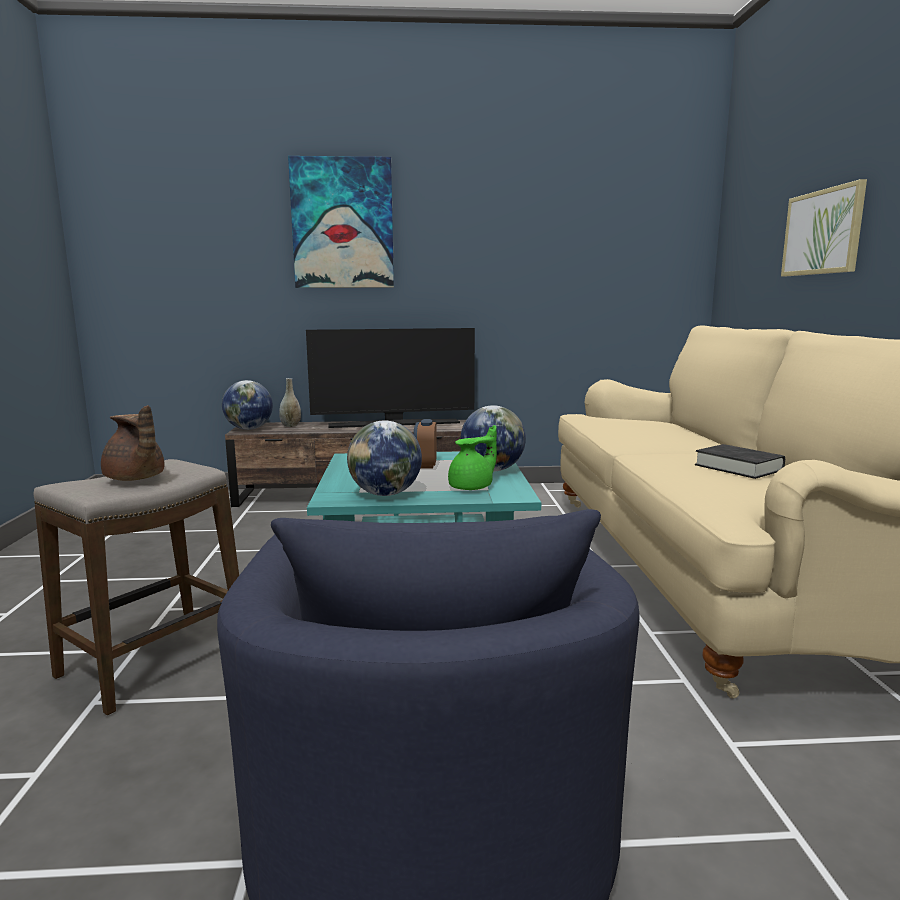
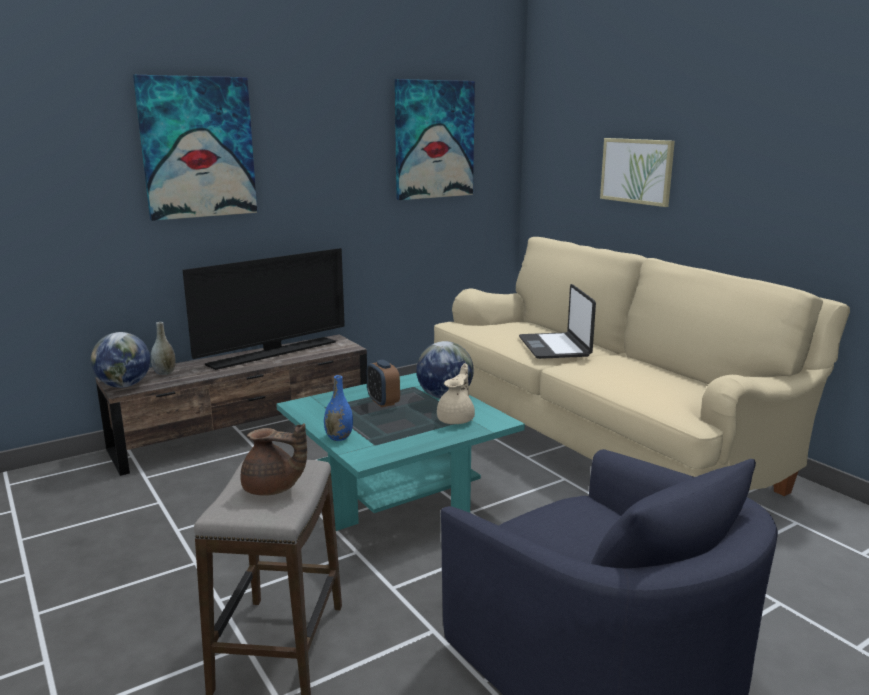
camera: 30 degrees left, 5 degrees up
globe [347,421,422,496] -> none
green teapot [448,425,497,490] -> beige teapot [437,363,475,424]
black book [695,444,785,479] -> none
none -> blue vase [324,375,353,441]
none -> picture [395,79,475,200]
none -> laptop [519,284,596,359]

